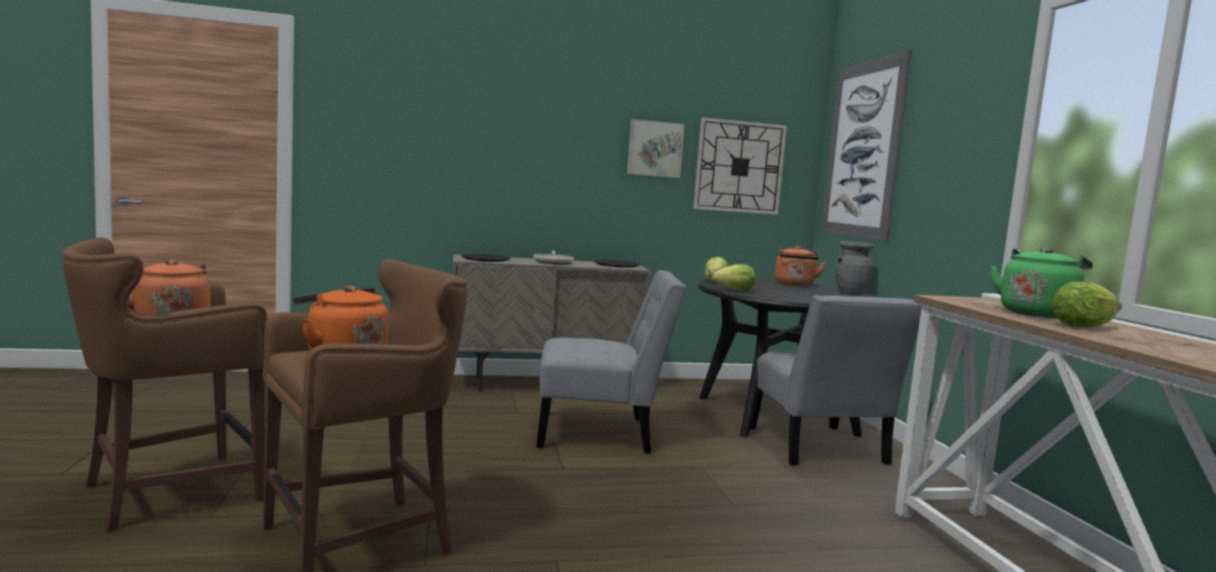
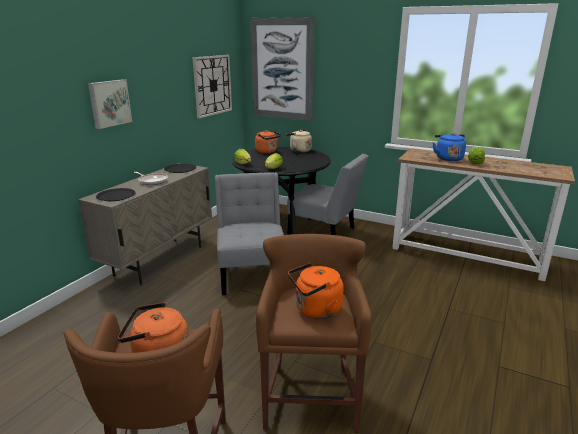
camera: 50 degrees left, 15 degrees up
grey chair [536,270,687,454] -> grey chair turned 45 degrees counterclockwise [215,172,284,295]
picture [627,119,685,178] -> picture moved to [88,79,132,129]
grey vase [835,241,874,295] -> beige kettle [286,130,312,153]
green kettle [990,247,1093,318] -> blue kettle [433,133,466,161]

